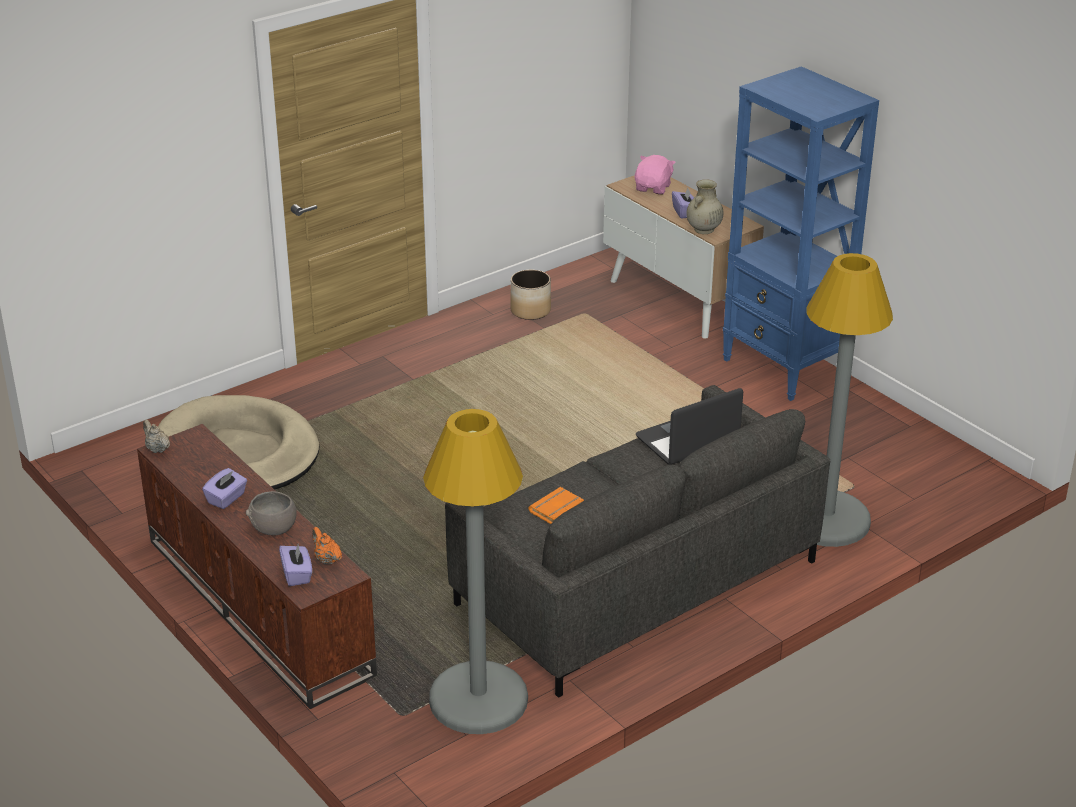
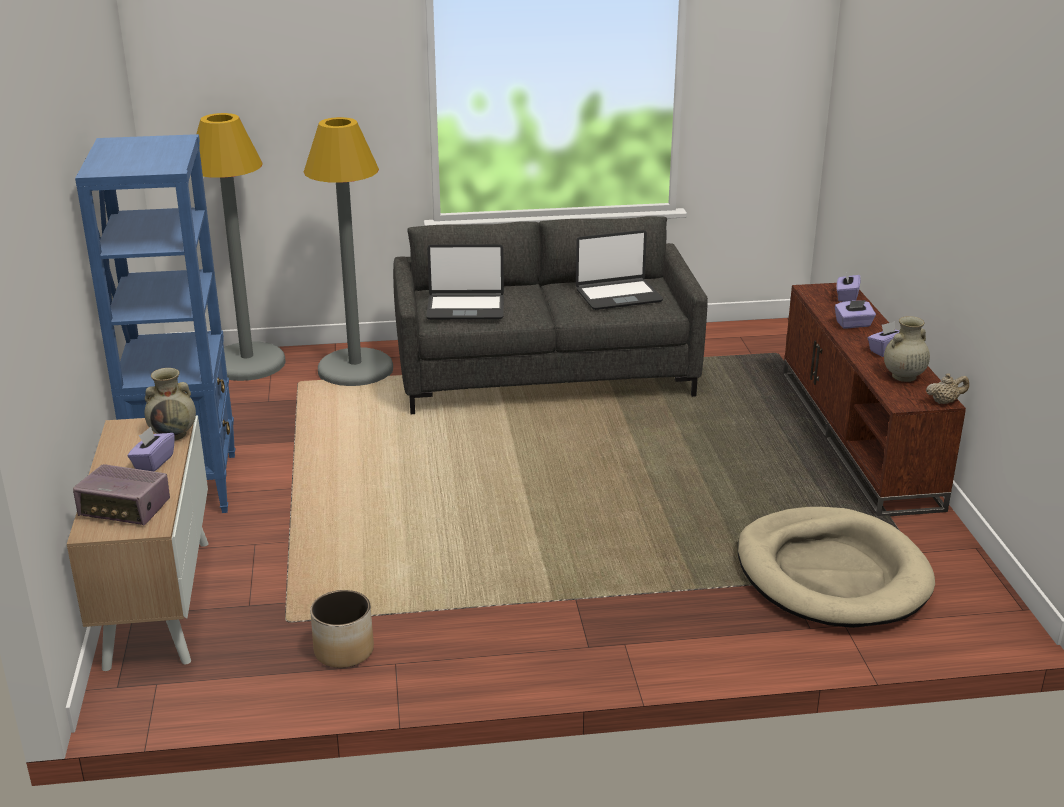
camera: 150 degrees left, 5 degrees down
beige teapot [143,420,170,453] -> beige teapot turned 90 degrees counterclockwise [926,373,969,404]
grey bowl [246,491,297,535] -> purple tissue box [835,300,876,328]
orange teapot [312,527,342,564] -> none
grey floor lamp [423,409,528,734] -> grey floor lamp moved to [196,113,286,381]
orange book [528,487,584,524] -> laptop [576,230,663,310]
pink plush toy [635,155,676,195] -> radio [73,464,170,526]
none -> beige vase [884,316,930,382]

